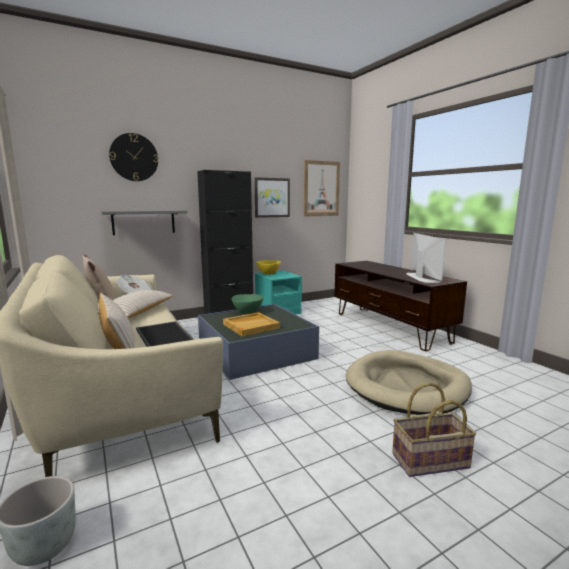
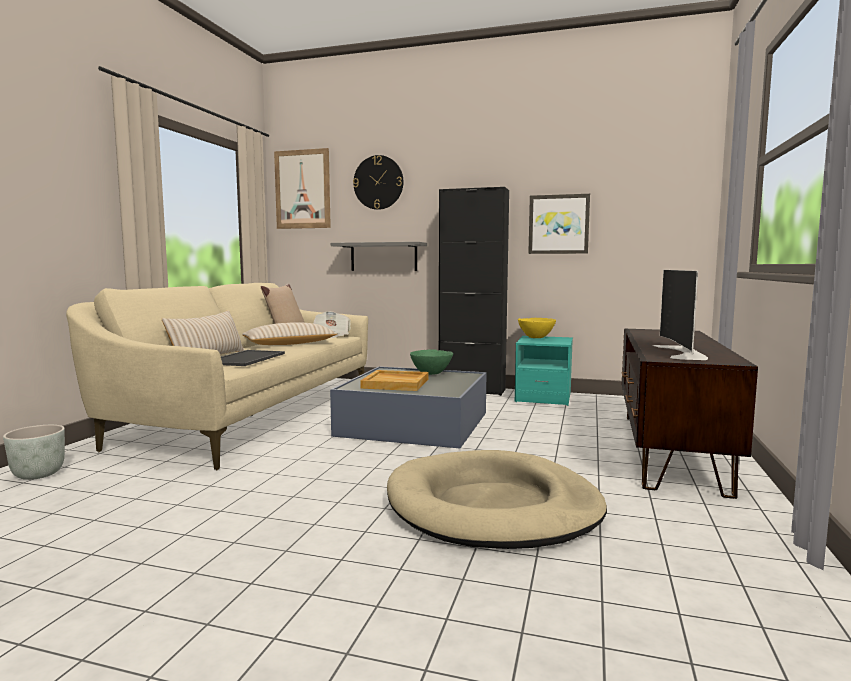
camera: 45 degrees right, 5 degrees down
picture [304,160,340,217] -> picture moved to [274,148,331,229]
basket [392,383,476,477] -> none
television [406,232,446,283] -> television turned 150 degrees clockwise [653,270,708,360]

